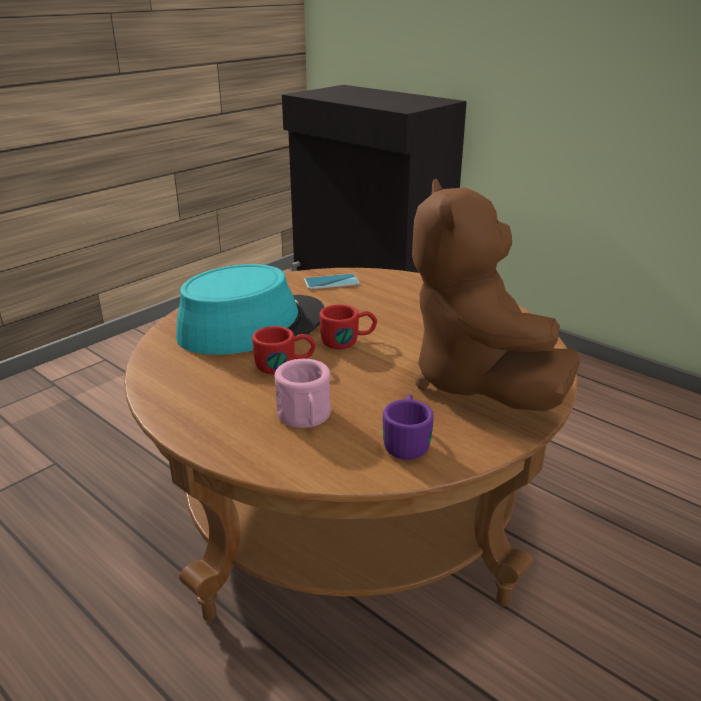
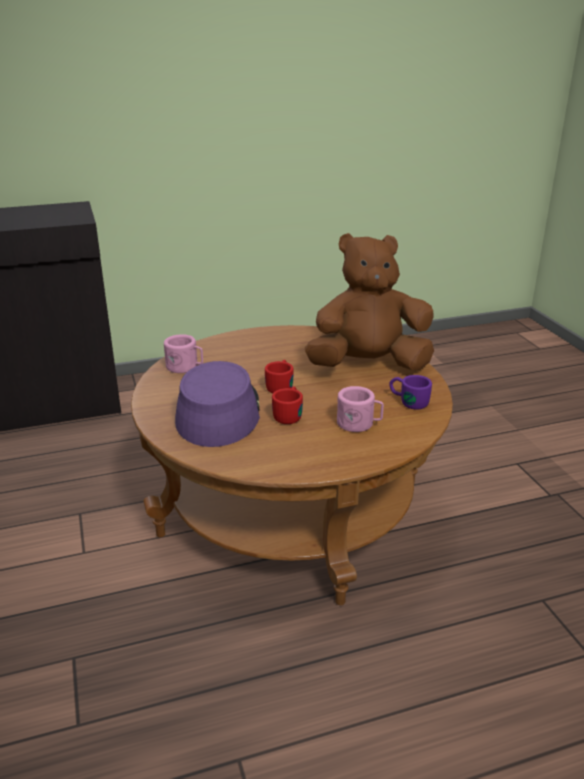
camera: 60 degrees left, 0 degrees up
turquoise hat [176,264,324,355] -> purple hat [175,361,260,447]
phone [304,274,360,289] -> pink mug [164,334,203,373]
brown plush toy [412,179,580,411] -> brown plush toy turned 150 degrees clockwise [305,233,434,370]

